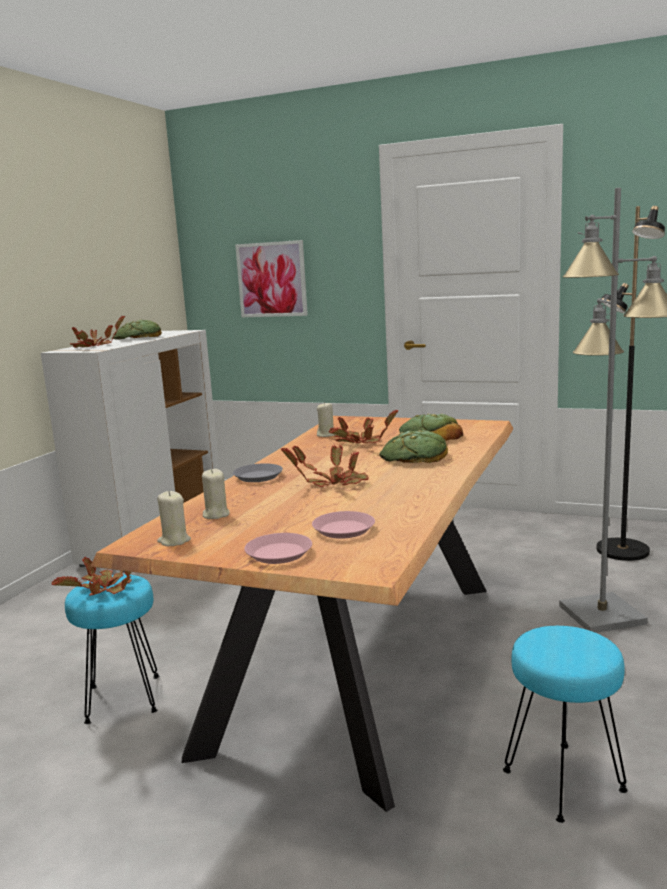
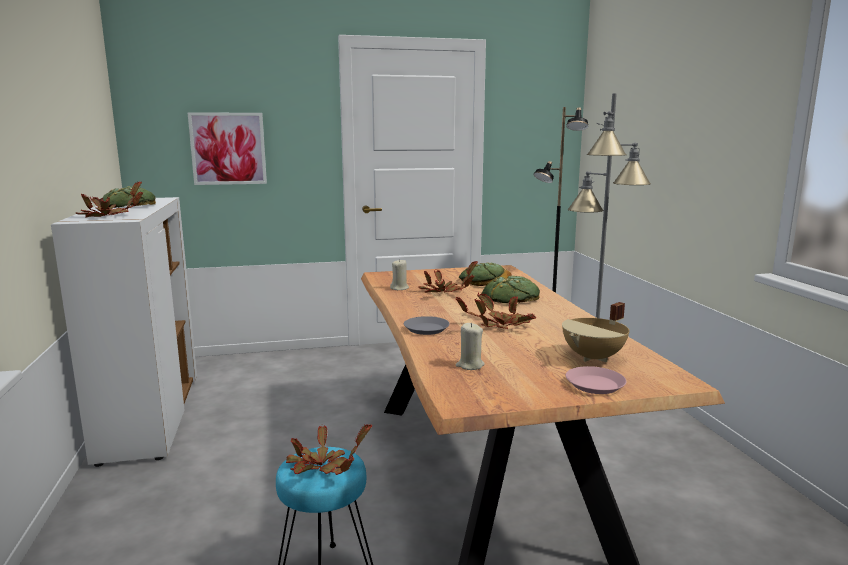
camera: 35 degrees left, 0 degrees up
beige candle [157,491,191,546] -> none
pink plate [312,511,375,539] -> beige cooking pot [562,302,629,362]
turquoise stool [503,626,628,823] -> none

